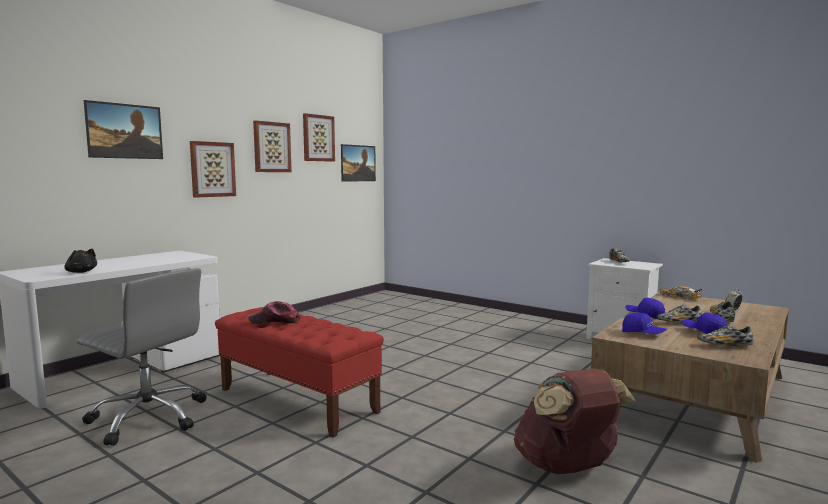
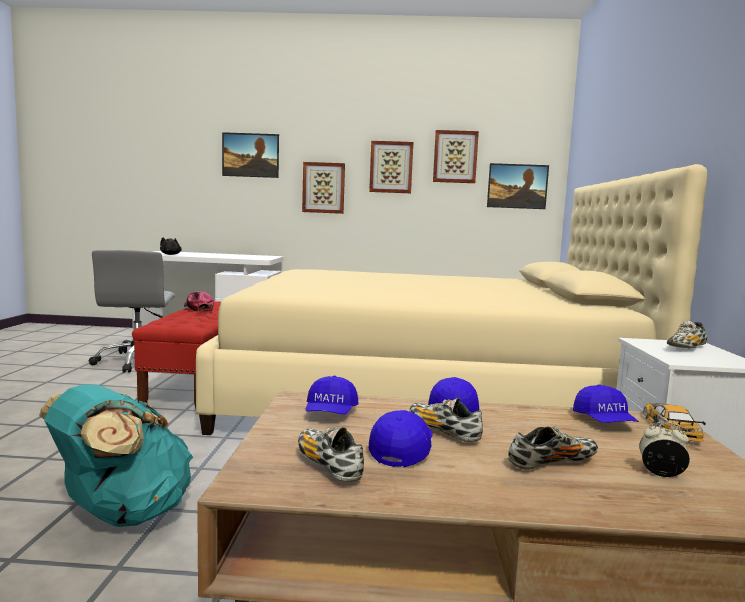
camera: 55 degrees right, 0 degrees up
brown backpack [514,369,636,474] -> turquoise backpack [39,384,193,527]
none -> beige bed [196,164,707,435]
none -> blue cap [573,385,639,423]

